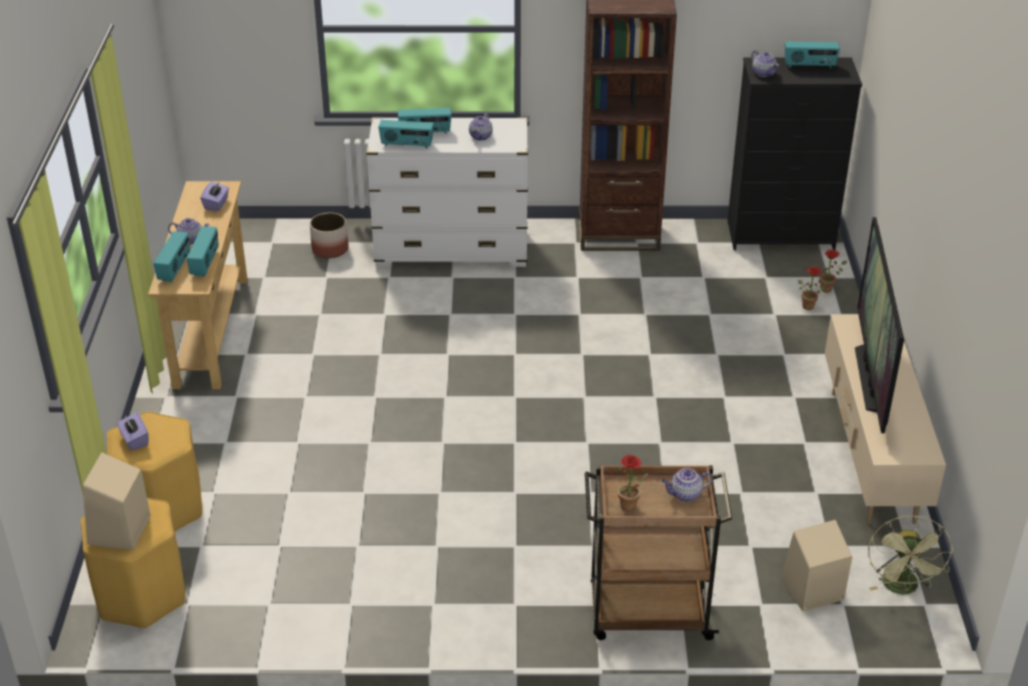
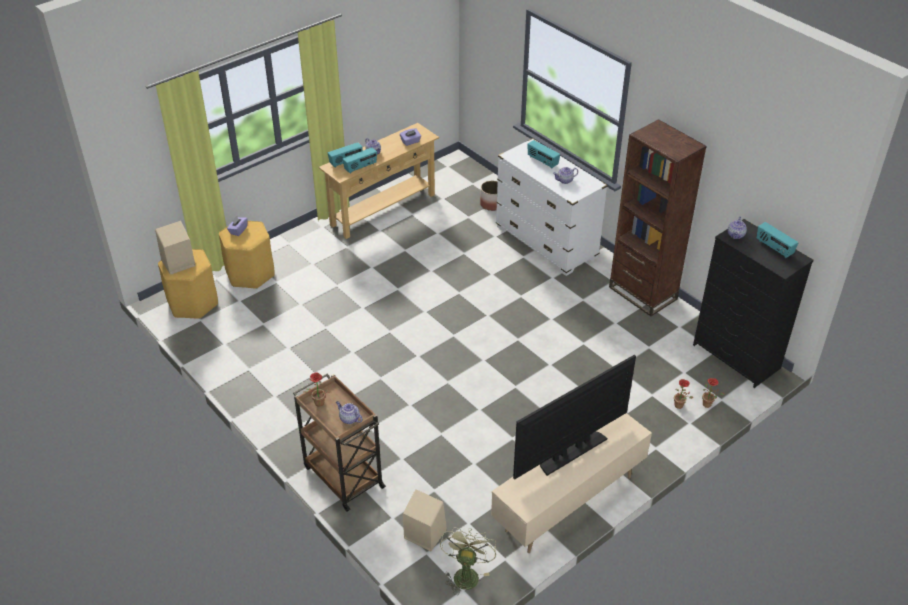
camera: 50 degrees right, 5 degrees up
radio [378,120,434,149] -> none
green fan [868,515,953,594] -> green fan turned 135 degrees clockwise [440,528,496,595]

